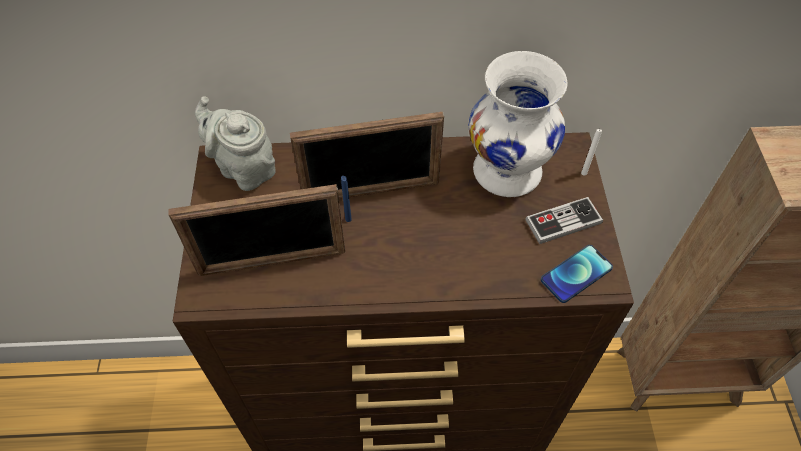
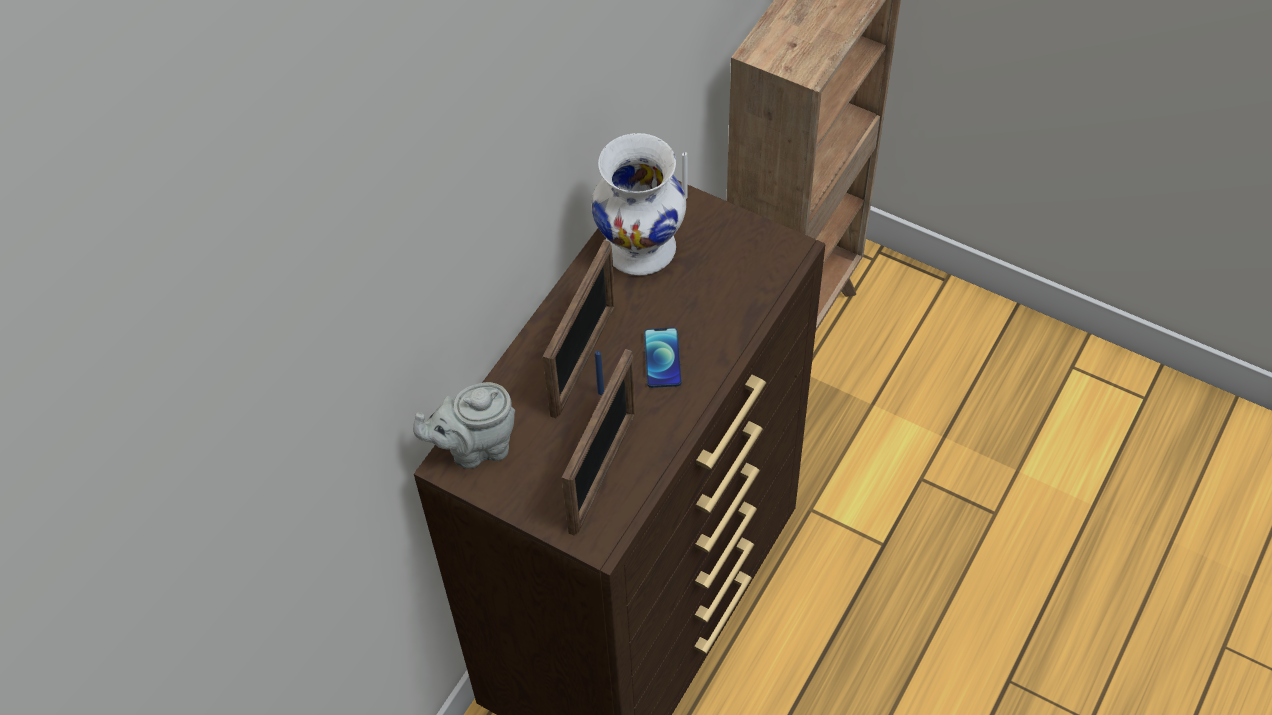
camera: 55 degrees left, 0 degrees up
game controller [525,197,603,244] -> none
phone [541,245,613,303] -> phone moved to [644,327,682,388]

